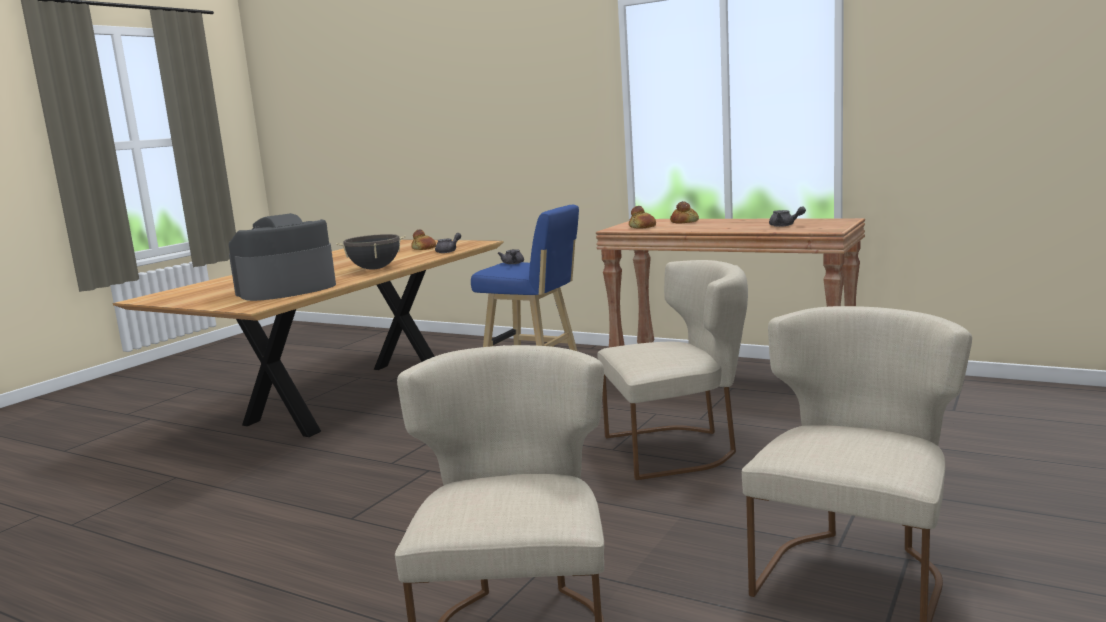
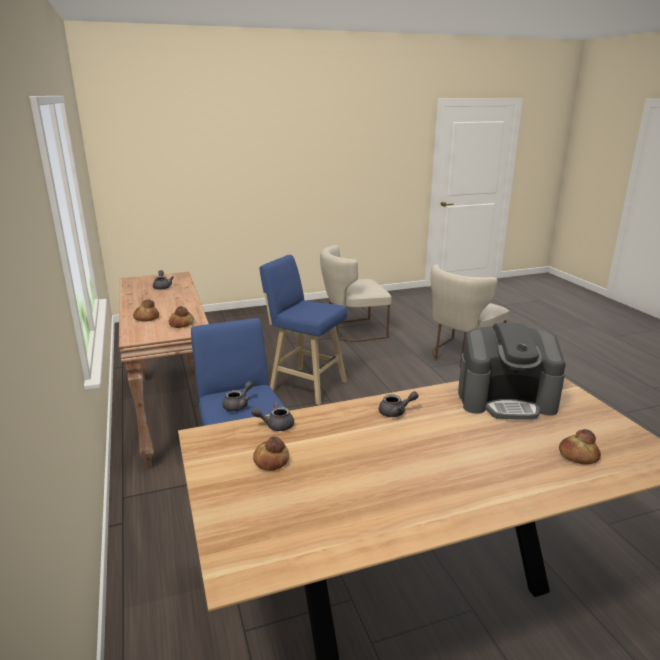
camera: 140 degrees left, 10 degrees up
black cooking pot [336,234,406,270] -> grey teapot [379,391,419,417]
beige chair [598,260,748,480] -> blue stool [259,255,347,405]
none -> bread [559,429,601,465]

